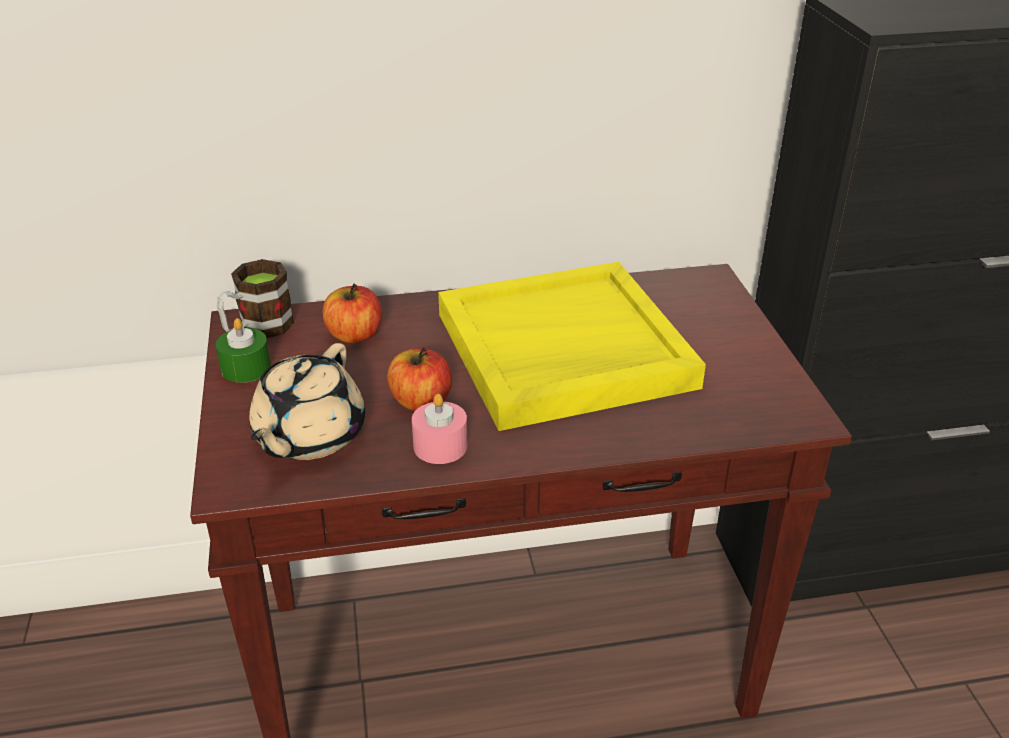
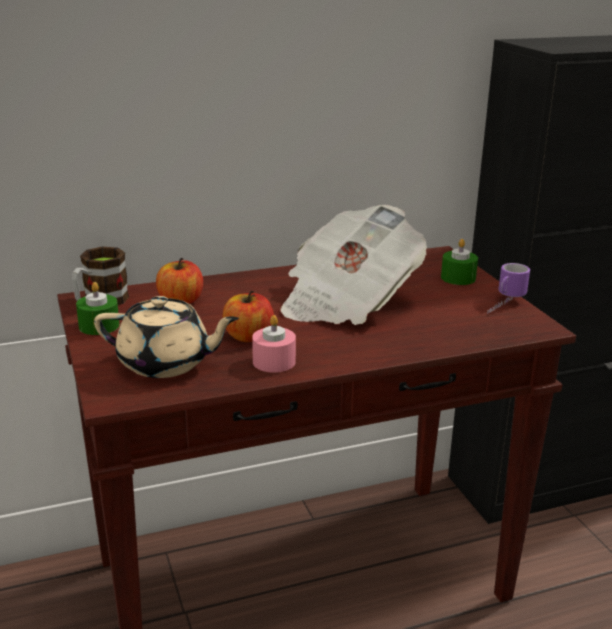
camera: 10 degrees left, 10 degrees down
beige teapot [249,343,365,460] -> beige teapot turned 90 degrees counterclockwise [94,296,239,378]
yellow tray [438,262,706,431] -> newspaper [281,205,427,325]
none -> green candle [441,239,478,285]
none -> mug [487,263,530,314]

